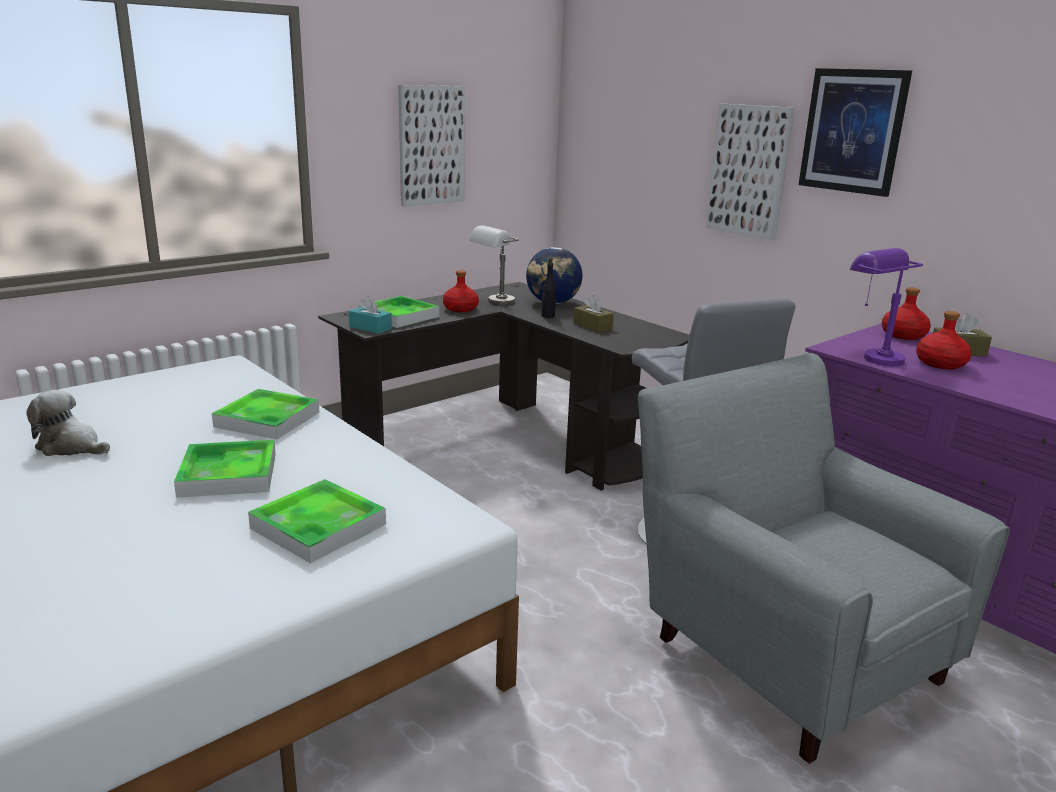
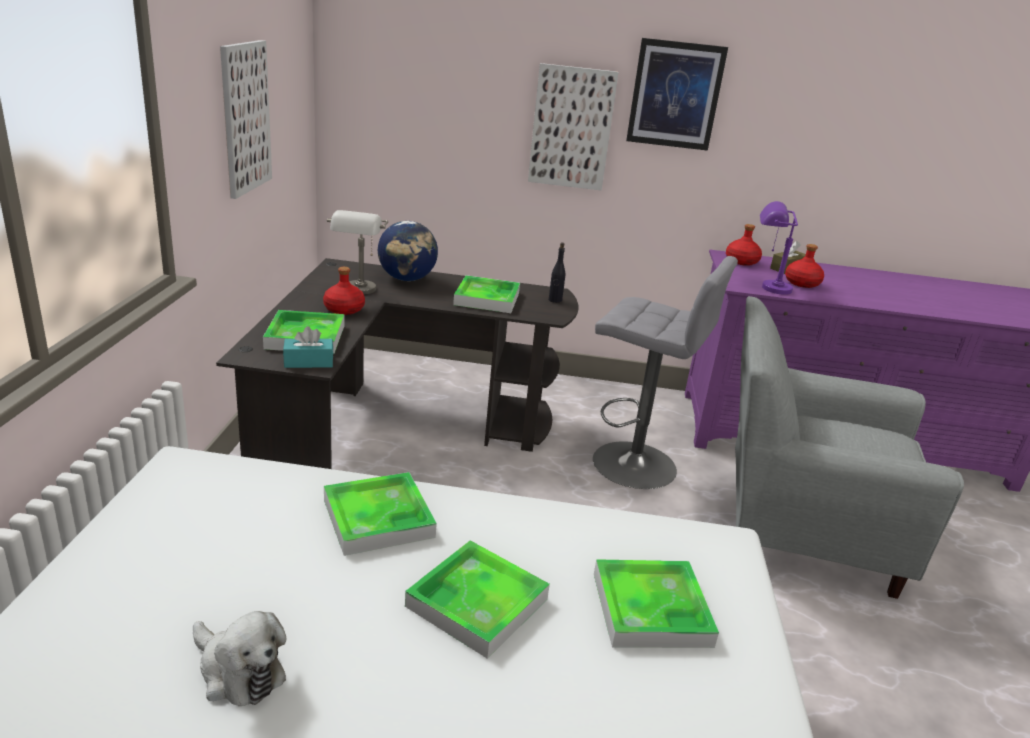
camera: 45 degrees left, 5 degrees up
plush toy [26,390,110,456] -> plush toy turned 120 degrees counterclockwise [193,611,287,706]
black bottle [542,258,556,318] -> black bottle moved to [549,243,565,303]
brown tissue box [573,295,614,332] -> tray [453,275,520,313]

